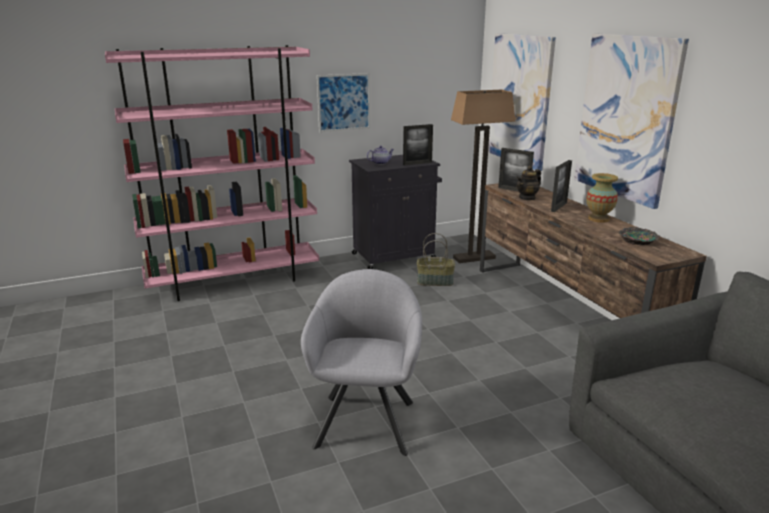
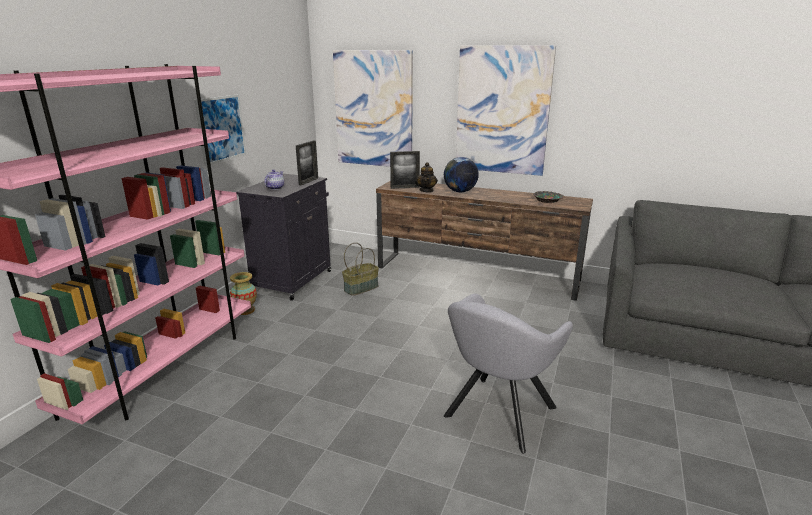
camera: 45 degrees left, 0 degrees up
grey armchair [301,269,422,456] -> grey armchair turned 105 degrees counterclockwise [444,294,573,453]
floor lamp [451,90,516,263] -> none
picture frame [551,160,572,212] -> globe [444,157,479,192]
vase [586,173,618,223] -> vase moved to [230,272,257,315]

